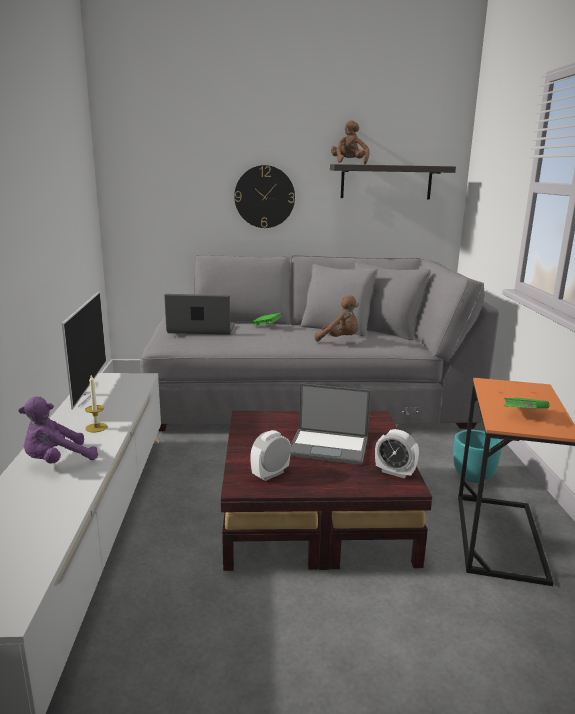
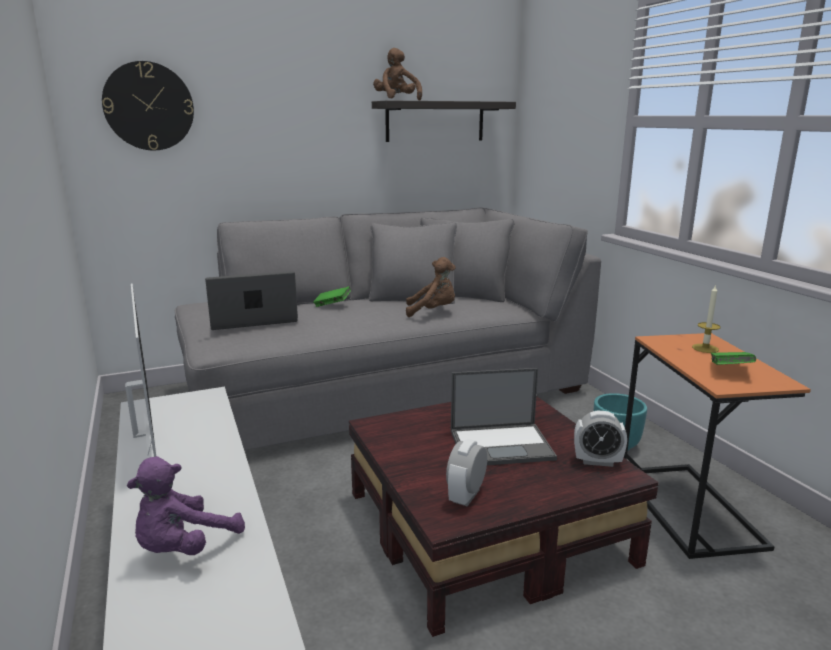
camera: 20 degrees left, 0 degrees up
candle [85,375,108,432] -> candle moved to [692,284,721,353]
wall clock [234,165,295,228] -> wall clock moved to [102,61,194,150]

